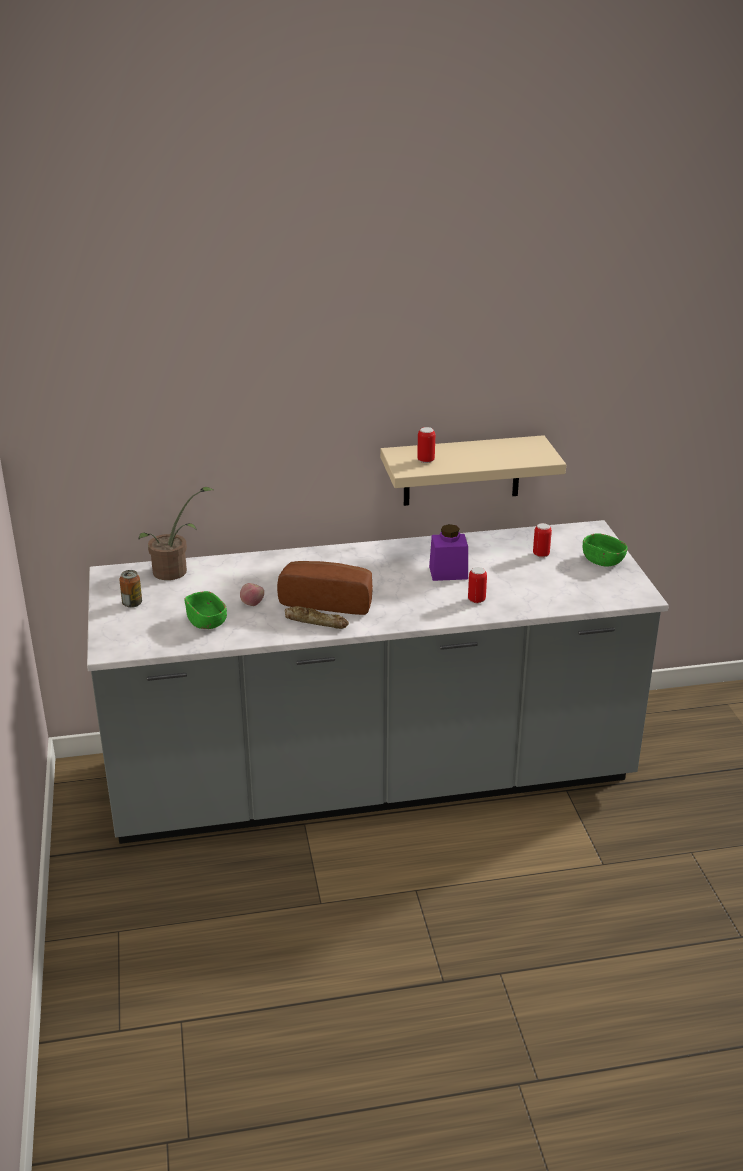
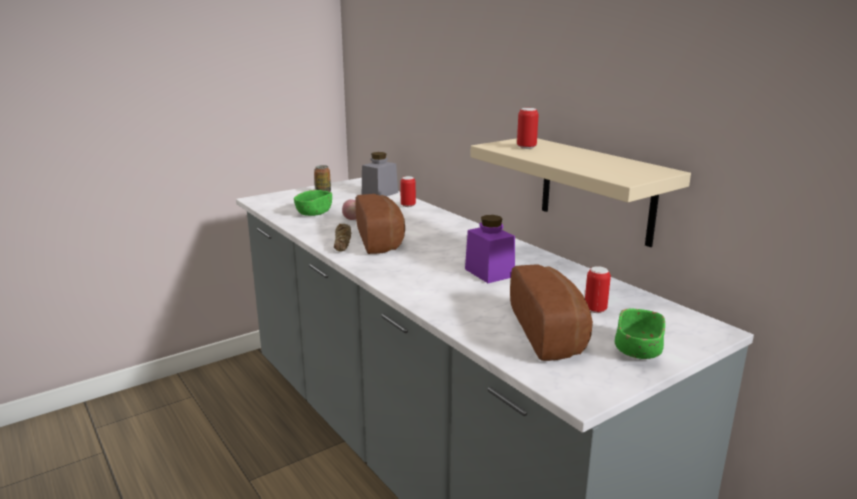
camera: 65 degrees right, 10 degrees down
potted plant [138,487,215,580] -> grey jar [362,152,398,197]
can [468,567,487,603] -> can moved to [400,176,416,207]
none -> bread [510,264,593,361]

